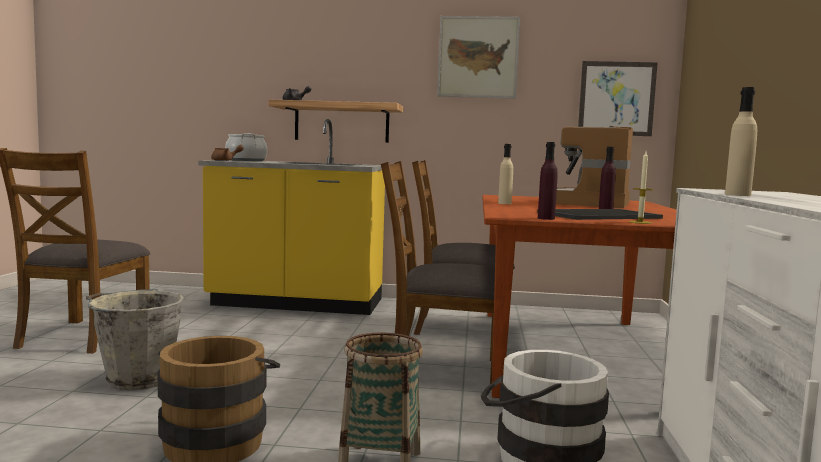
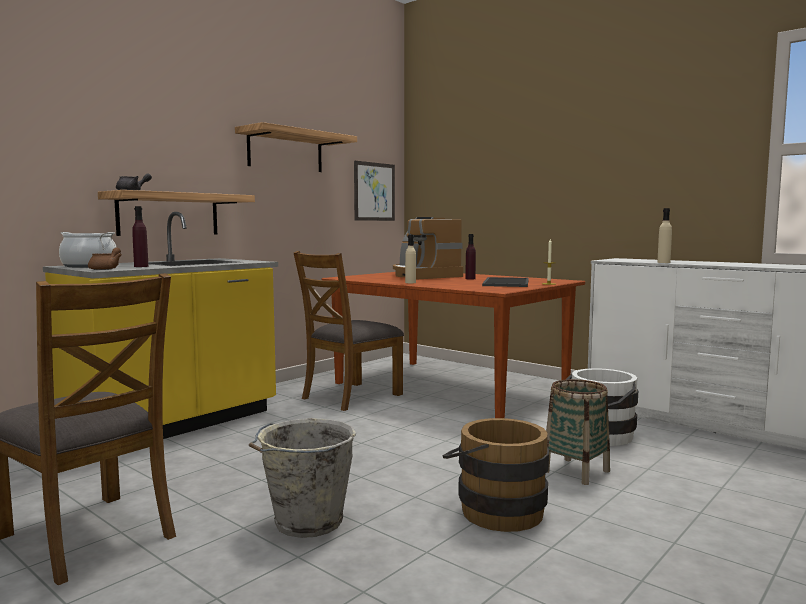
camera: 55 degrees left, 0 degrees up
brown chair [381,161,495,391] -> none
picture [437,16,520,98] -> shelf [235,122,357,172]
purple bottle [538,142,558,220] -> purple bottle moved to [132,206,149,267]

